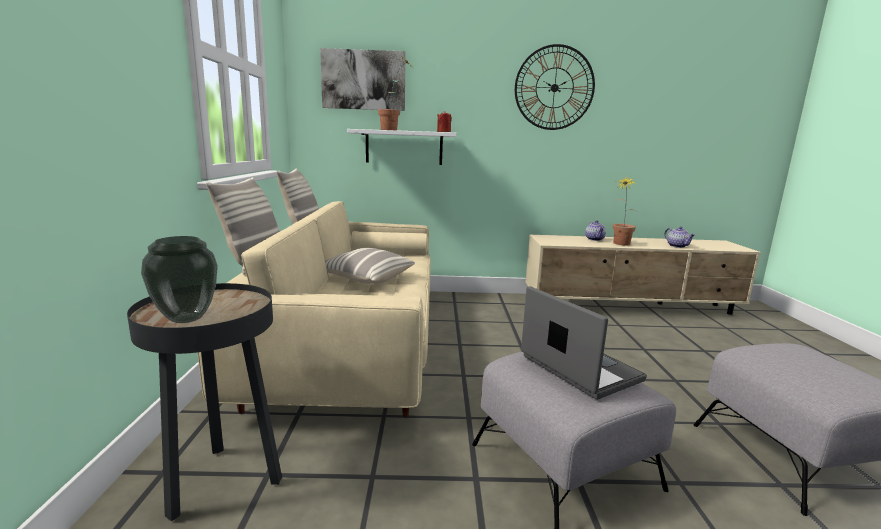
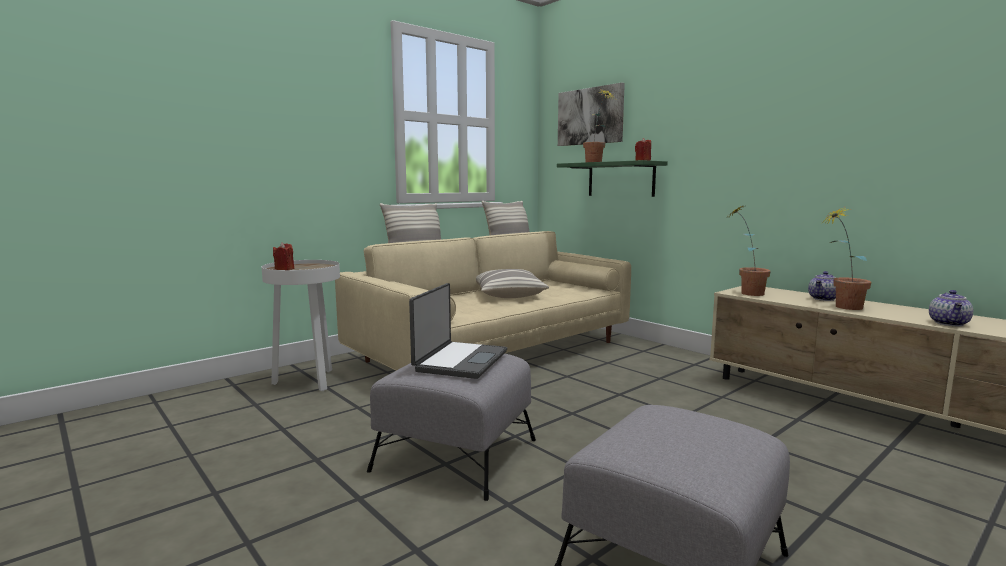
camera: 50 degrees right, 5 degrees down
black side table [127,283,282,521] -> white side table [262,260,340,391]
vase [141,236,218,323] -> red candle [273,242,294,270]
white shelf [347,129,456,165] -> green shelf [557,160,668,197]
wall clock [515,44,595,130] -> none
none -> potted plant [728,203,771,296]

